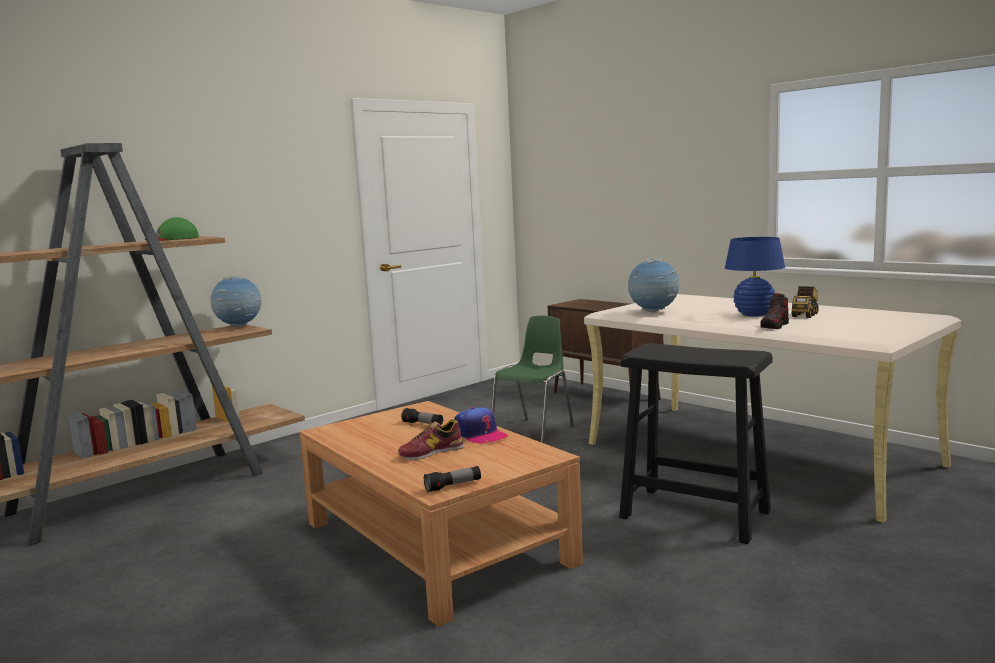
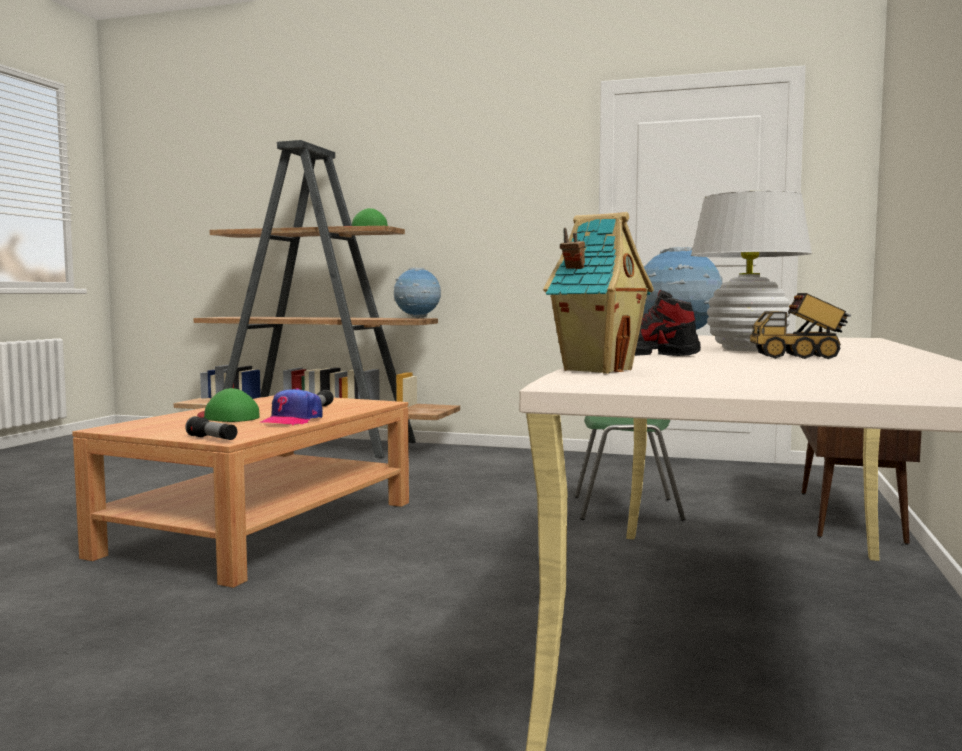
camera: 60 degrees right, 5 degrees down
shoe [398,419,465,460] -> green cap [197,388,259,422]
flashlight [424,466,481,492] -> flashlight moved to [185,416,237,440]
black stool [619,343,773,544] -> none
blue table lamp [725,237,785,316] -> white table lamp [691,190,812,351]
none -> toy house [543,212,654,374]

